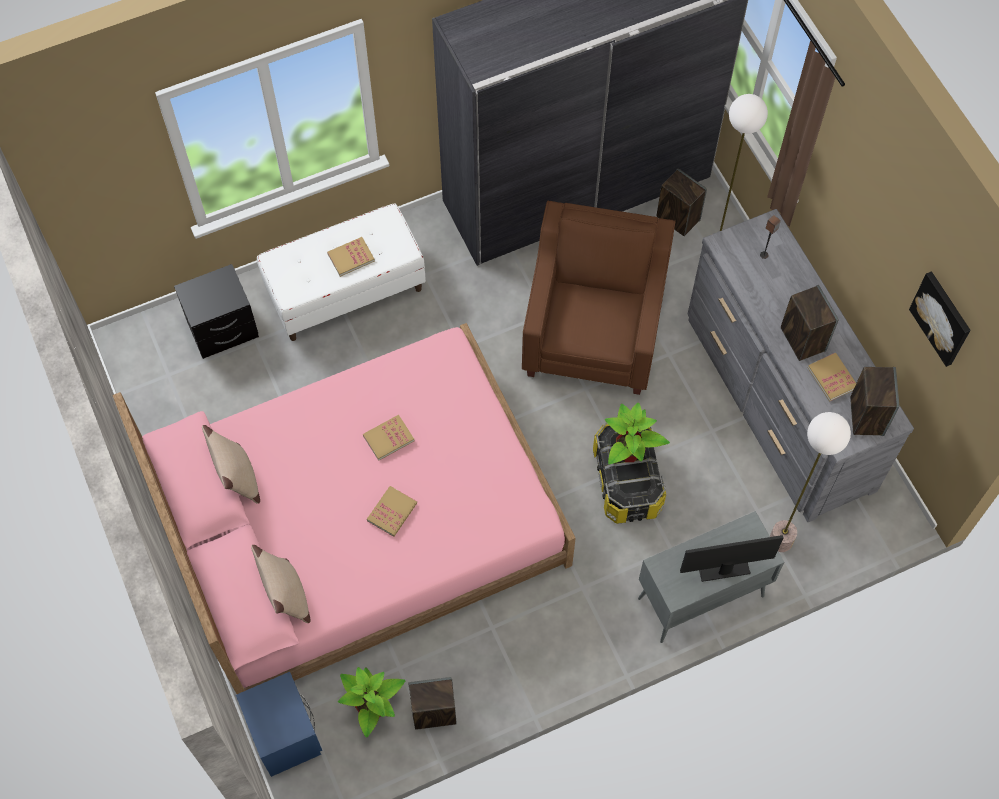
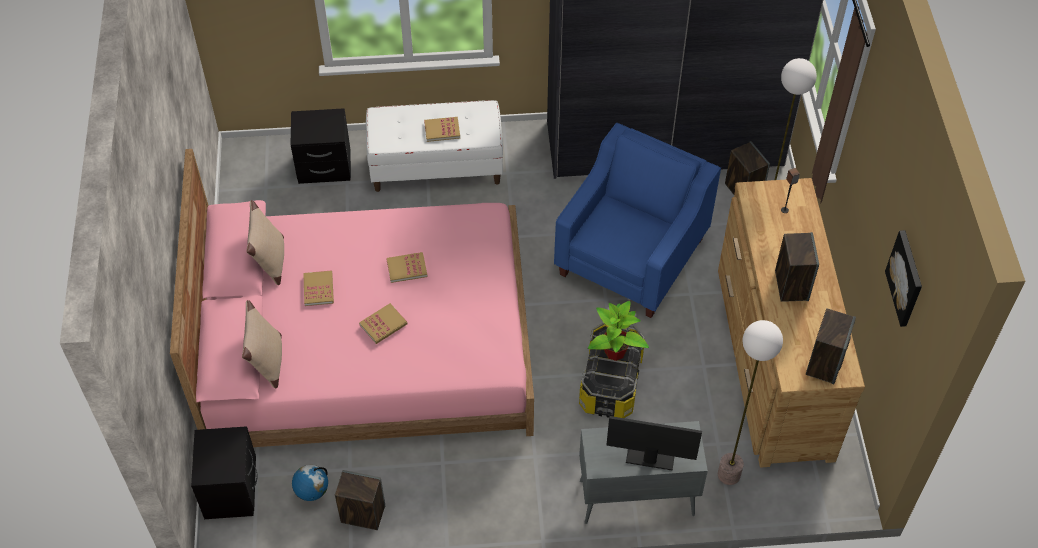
camera: 20 degrees right, 10 degrees down
blue nightstand [236,672,322,777] -> black nightstand [191,426,258,519]
potted plant [338,667,405,738] -> globe [292,465,328,501]
brown armchair [522,201,675,395] -> blue armchair [554,123,721,318]
grey dresser [687,209,914,522] -> brown dresser [718,178,865,467]
book [807,353,856,401] -> book moved to [303,271,334,306]

